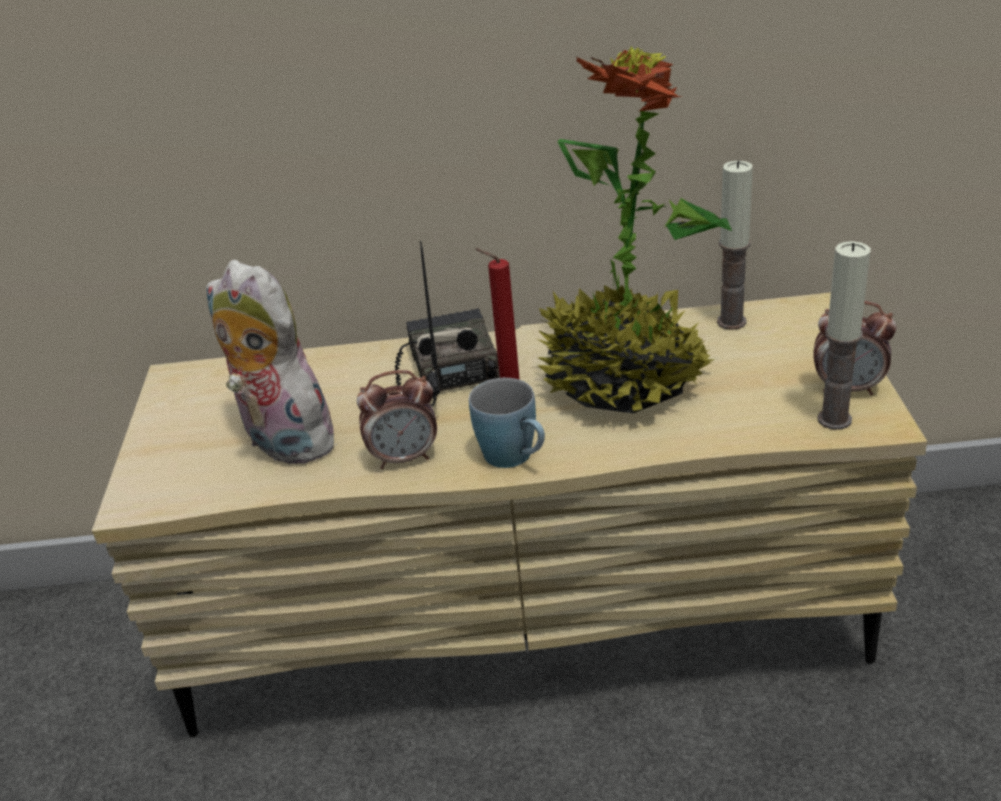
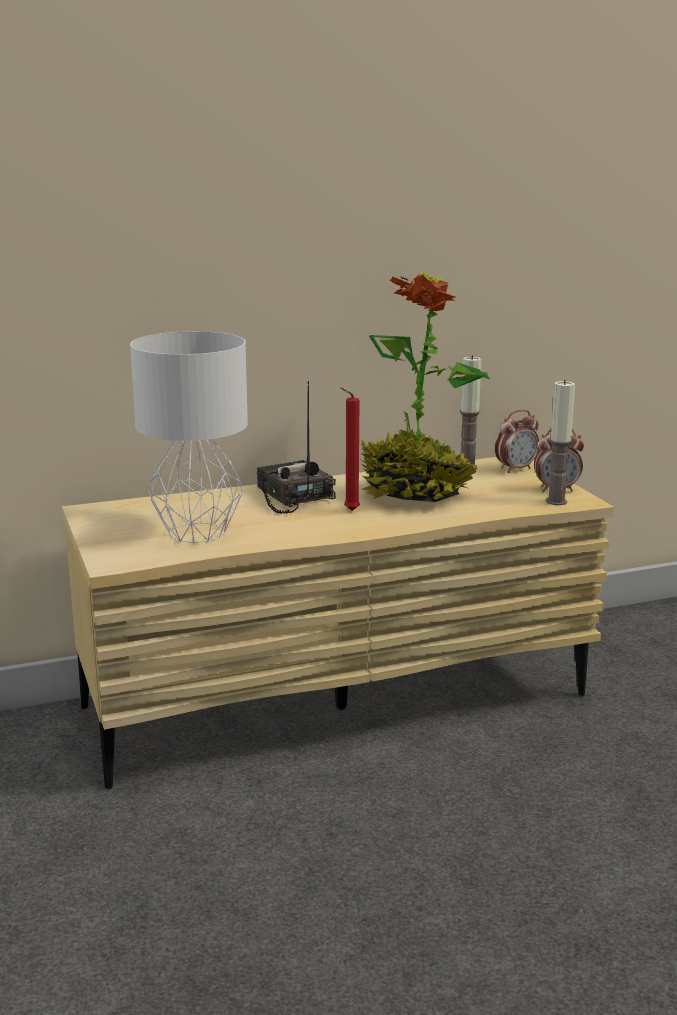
camera: 20 degrees left, 15 degrees down
plush toy [206,260,338,464] -> grey table lamp [130,331,248,543]
alarm clock [357,370,437,469] -> alarm clock moved to [495,410,539,473]
blue mug [469,378,545,468] -> none

